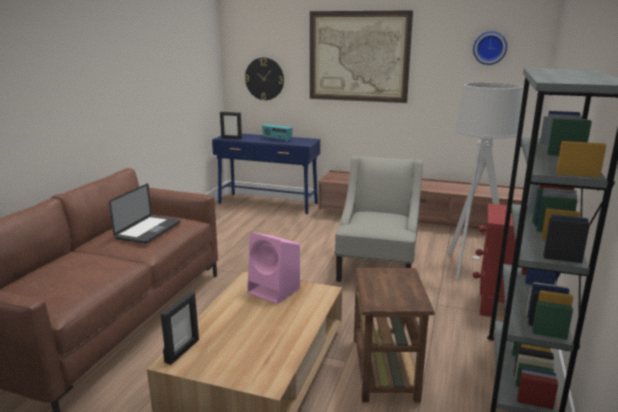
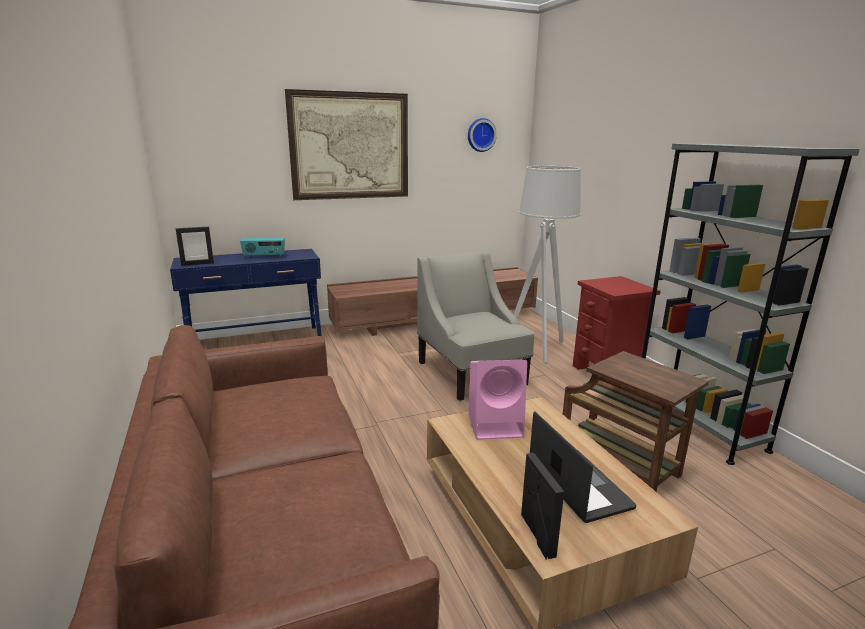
camera: 40 degrees left, 0 degrees up
laptop [109,183,180,244] -> laptop moved to [530,411,636,523]
wall clock [245,57,284,100] -> none

